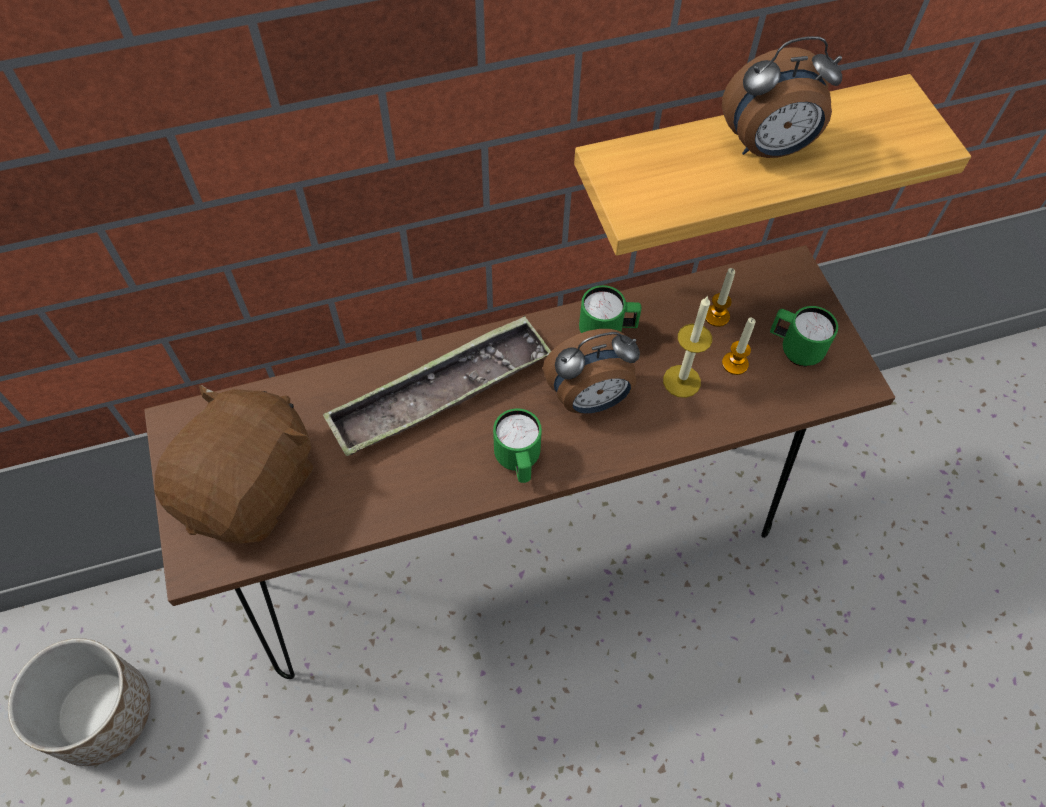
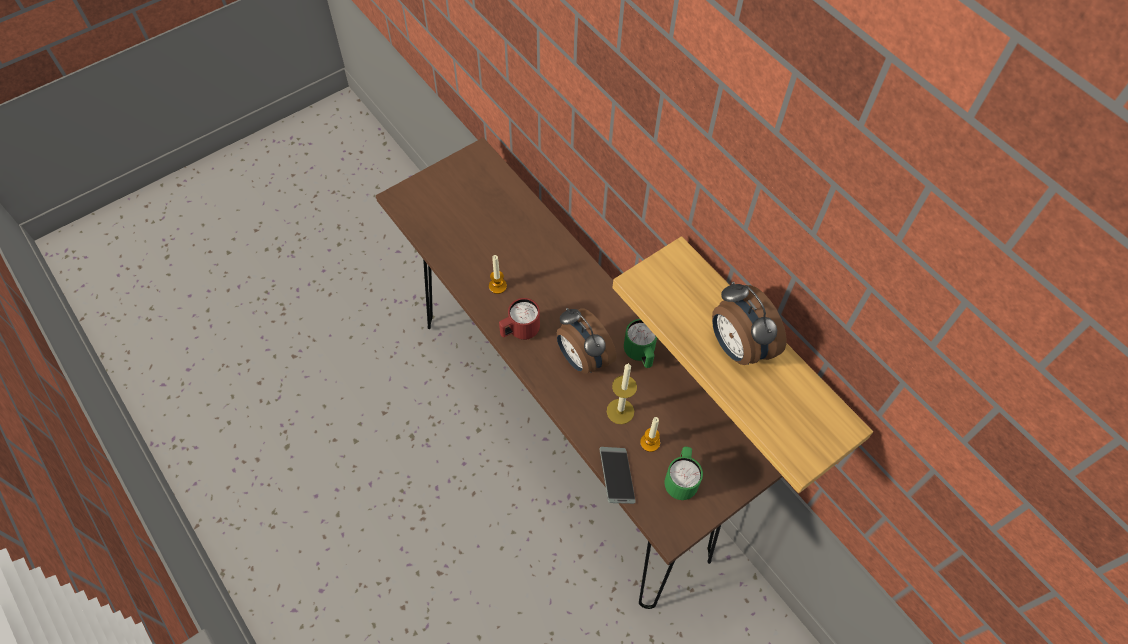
camera: 70 degrees right, 0 degrees up
planter [8,638,151,766] -> none
brown plush toy [154,385,314,543] -> none
tray [323,316,551,456] -> none
green mug [493,408,542,483] -> red mug [499,298,540,340]
candle [705,268,735,327] -> candle moved to [489,255,507,294]
none -> phone [599,447,635,504]

